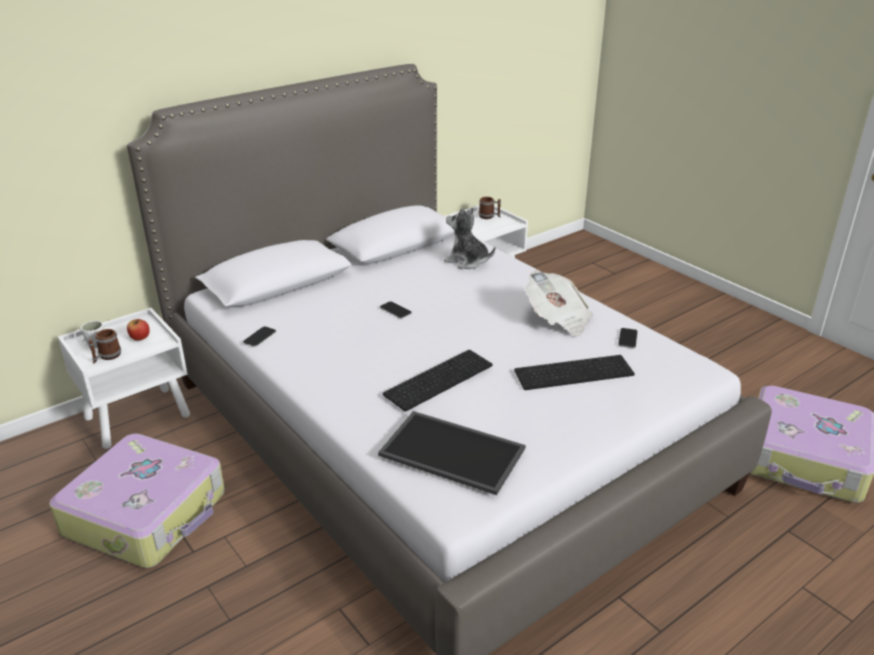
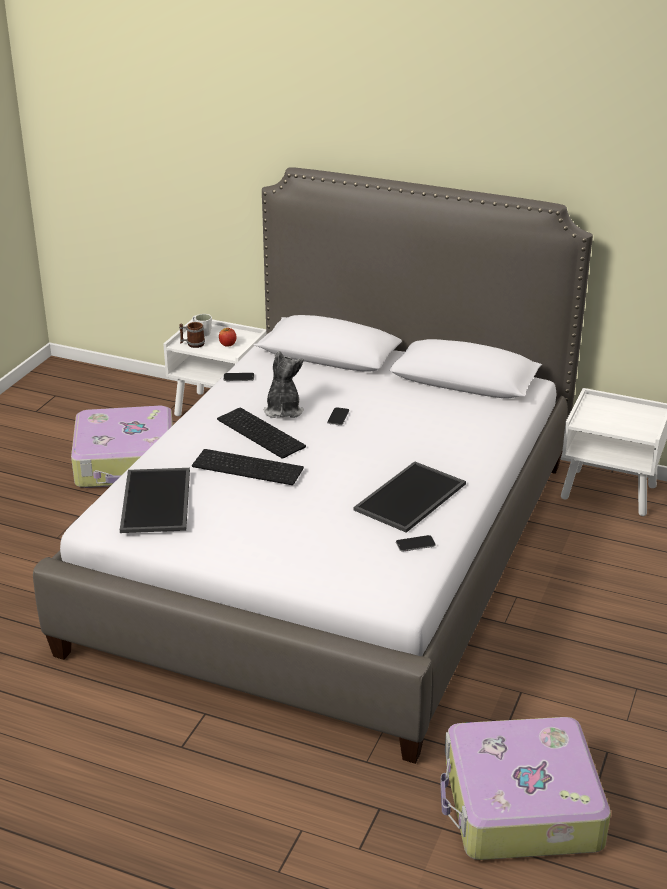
camera: 60 degrees right, 0 degrees up
plush toy [444,207,495,269] -> plush toy moved to [264,351,304,418]
mug [479,197,501,219] -> none
keyboard [514,355,635,390] -> keyboard moved to [217,408,306,459]
newspaper [525,271,593,336] -> tray [354,461,466,533]

